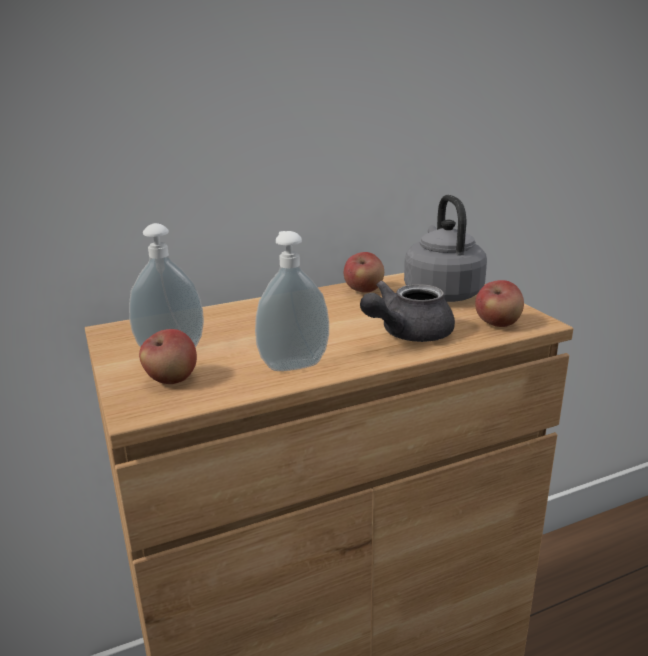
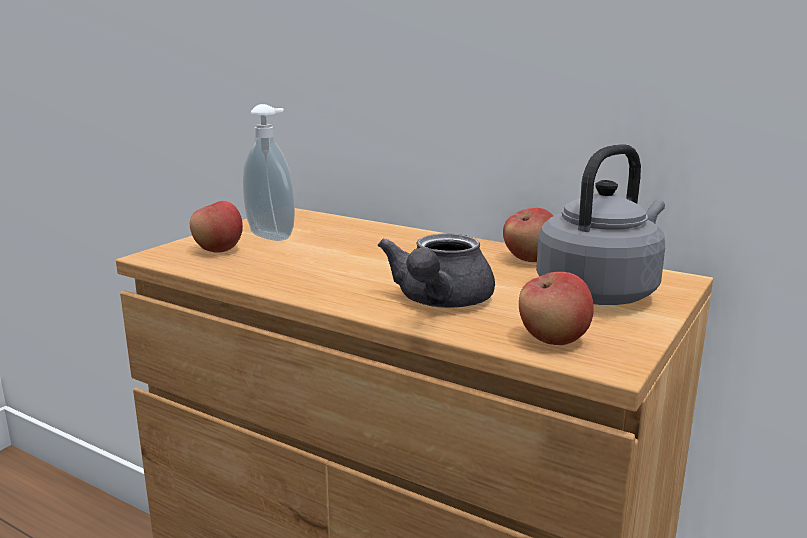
camera: 55 degrees right, 5 degrees down
soap dispenser [255,231,329,371] -> none
grey teapot [360,281,455,342] -> grey teapot turned 90 degrees counterclockwise [378,234,495,308]

